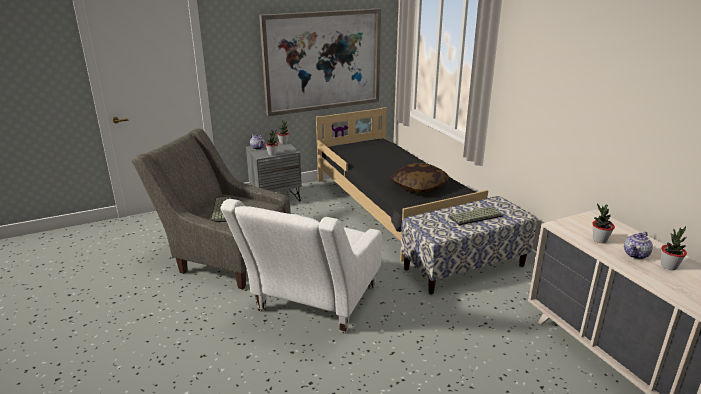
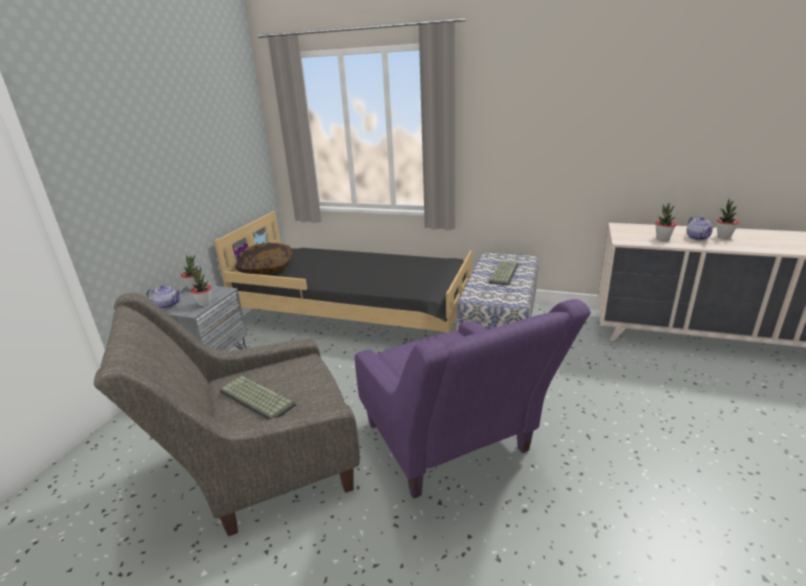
camera: 45 degrees left, 0 degrees up
white armchair [220,199,382,334] -> purple armchair [355,299,591,498]
picture [259,9,381,116] -> none
pillow [390,163,449,194] -> pillow moved to [235,243,293,275]

